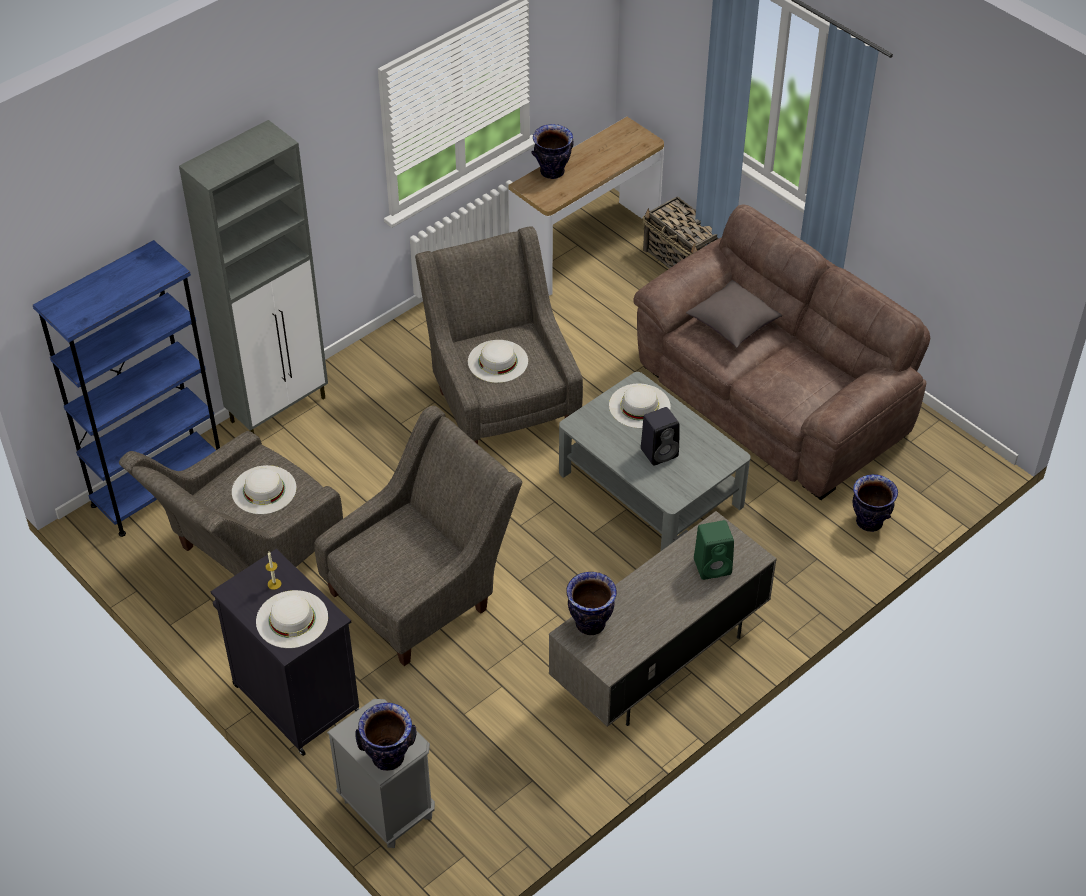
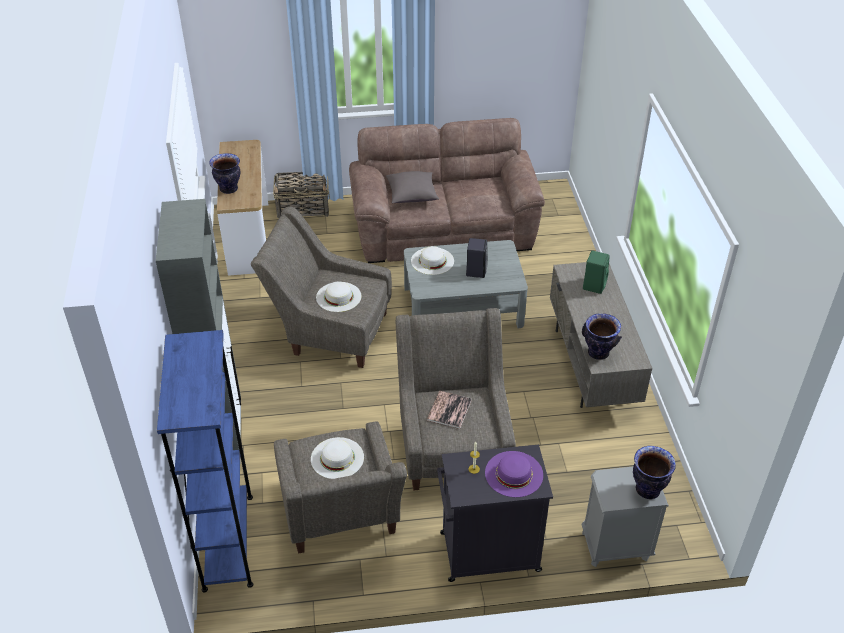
camera: 55 degrees left, 5 degrees down
white hat [256,590,328,648] -> purple hat [485,451,543,497]
vase [853,474,898,532] -> none
none -> book [427,391,472,429]

